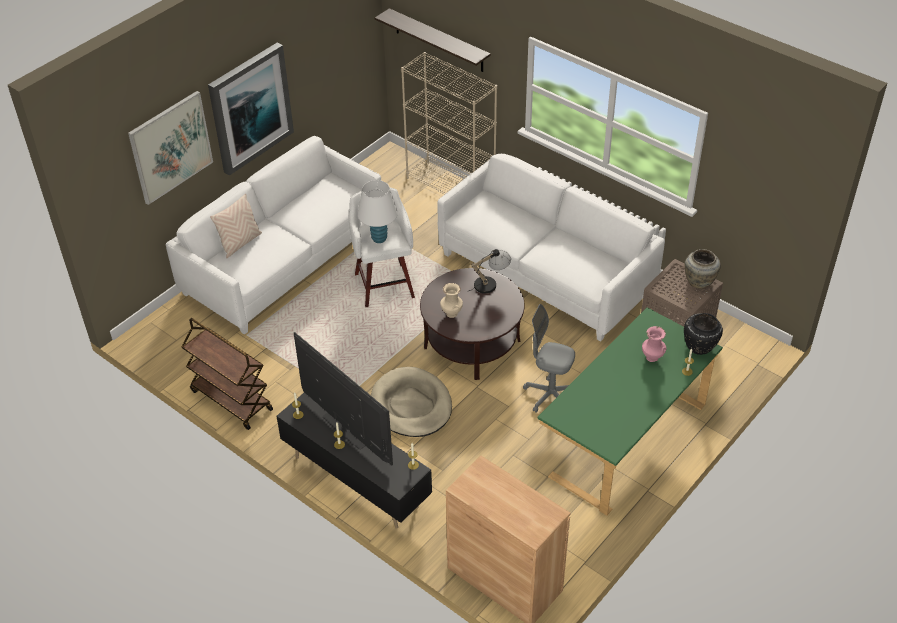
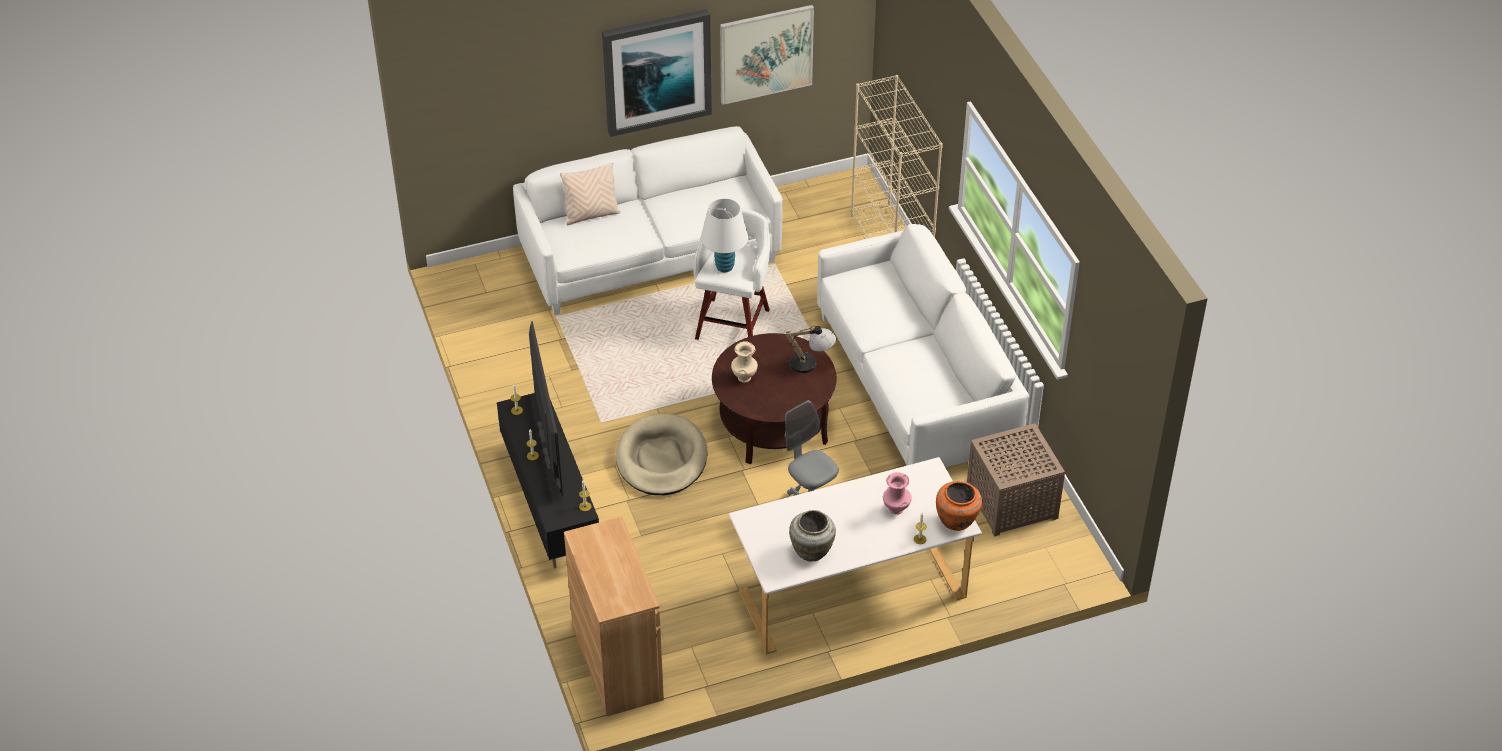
camera: 30 degrees right, 0 degrees up
picture [128,91,213,205] -> picture moved to [720,5,814,105]
brown cart [181,318,273,430] -> none
shelf [375,8,491,72] -> none
green desk [538,308,723,516] -> white desk [729,457,982,655]
black vase [684,313,723,355] -> orange vase [936,481,982,531]
beige vase [685,249,721,289] -> beige vase moved to [789,510,836,561]

